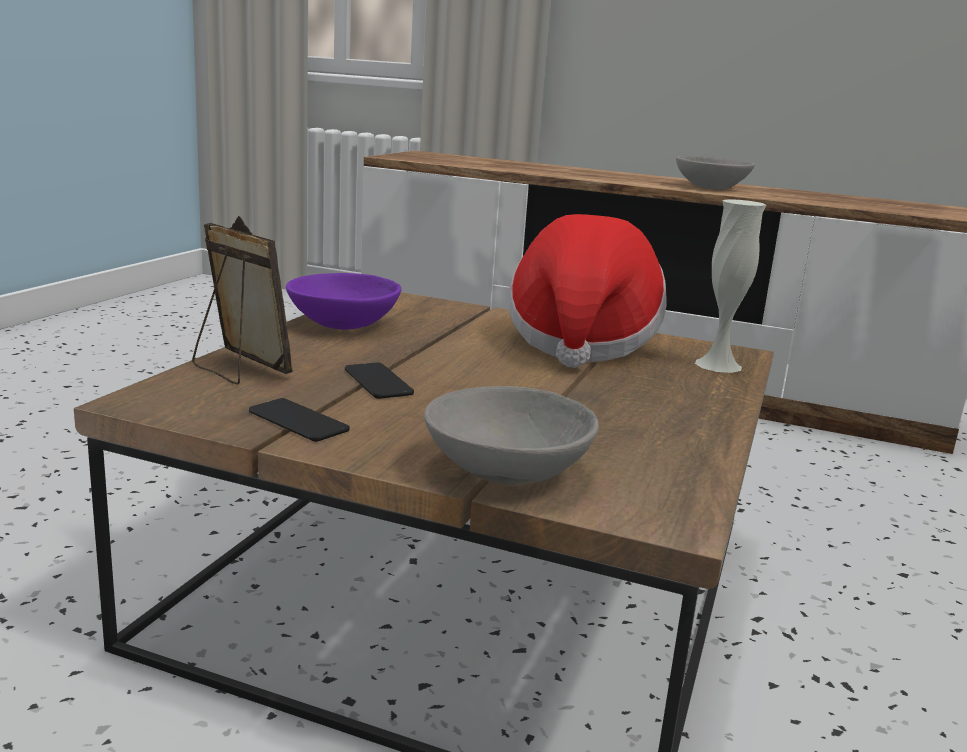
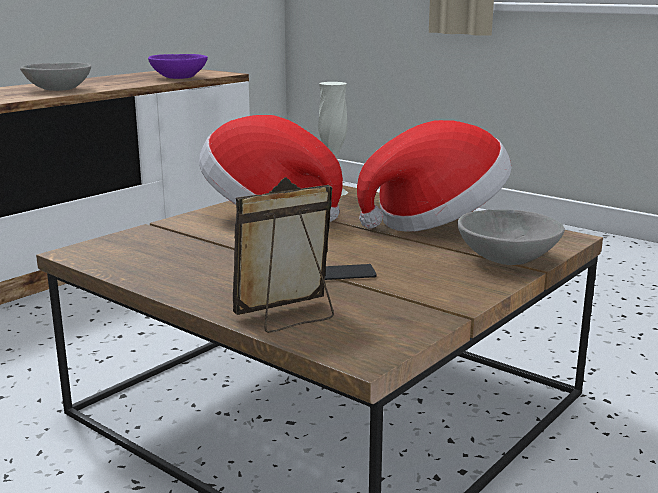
camera: 70 degrees left, 0 degrees up
phone [249,398,350,442] -> none
purple bowl [286,273,401,330] -> purple bowl moved to [148,54,208,79]
none -> hat [357,120,512,232]

